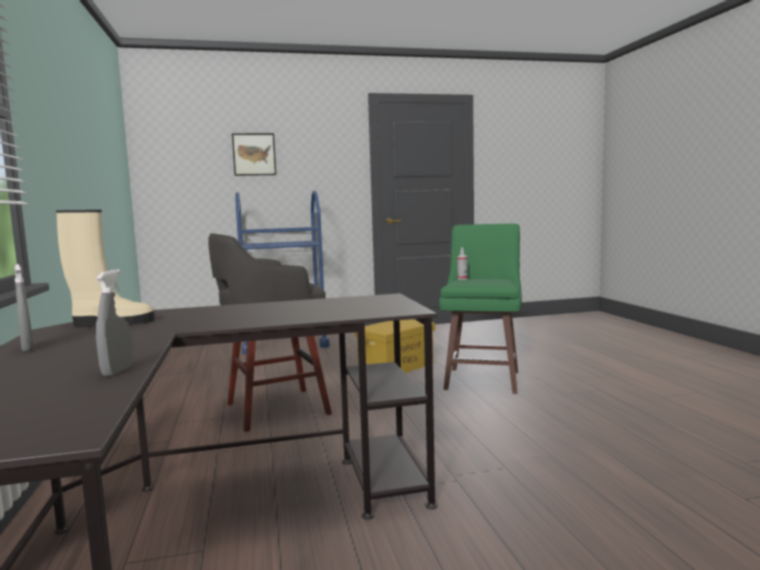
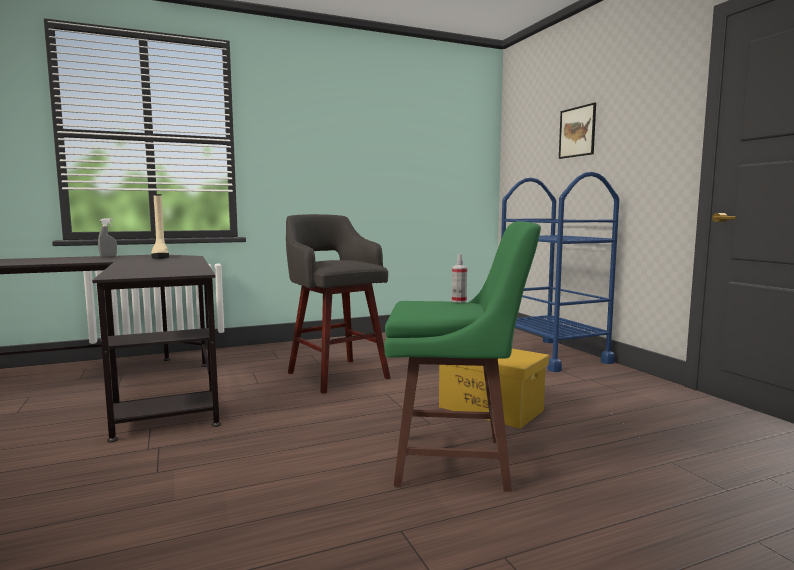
camera: 80 degrees right, 0 degrees up
grey spray bottle [96,270,133,376] -> none

